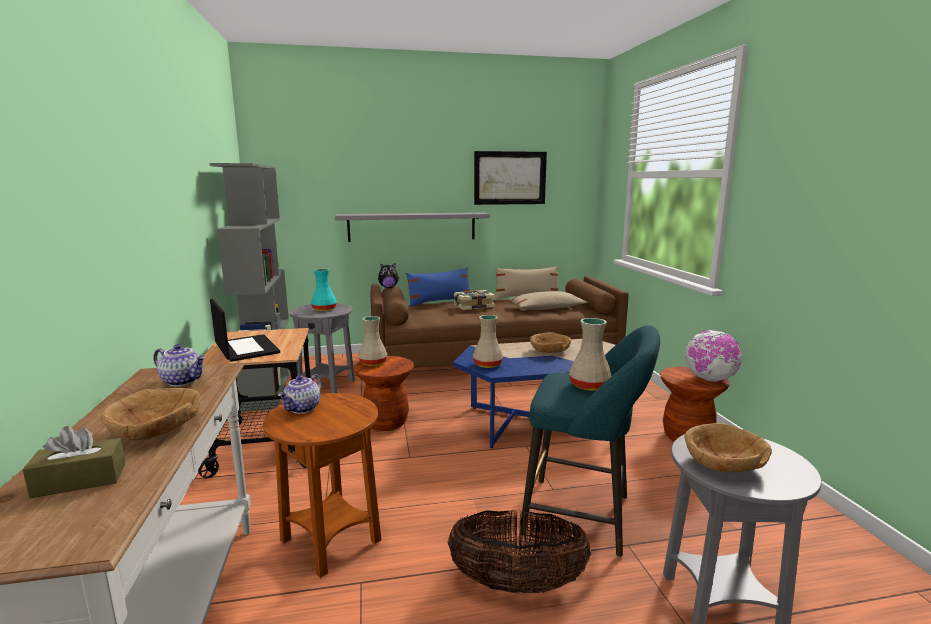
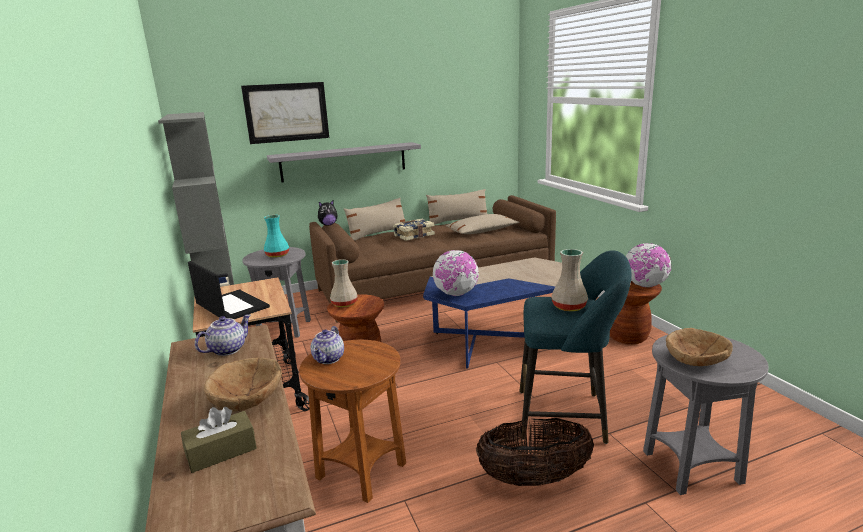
camera: 10 degrees left, 5 degrees up
teapot [154,344,206,386] -> teapot turned 60 degrees counterclockwise [195,315,251,356]
blue pillow [406,267,470,307] -> beige pillow [344,197,405,241]
beige vase [473,315,503,368] -> globe [433,250,479,296]
picture [474,151,547,205] -> picture moved to [241,82,329,144]
brown bowl [530,332,571,353] -> none

